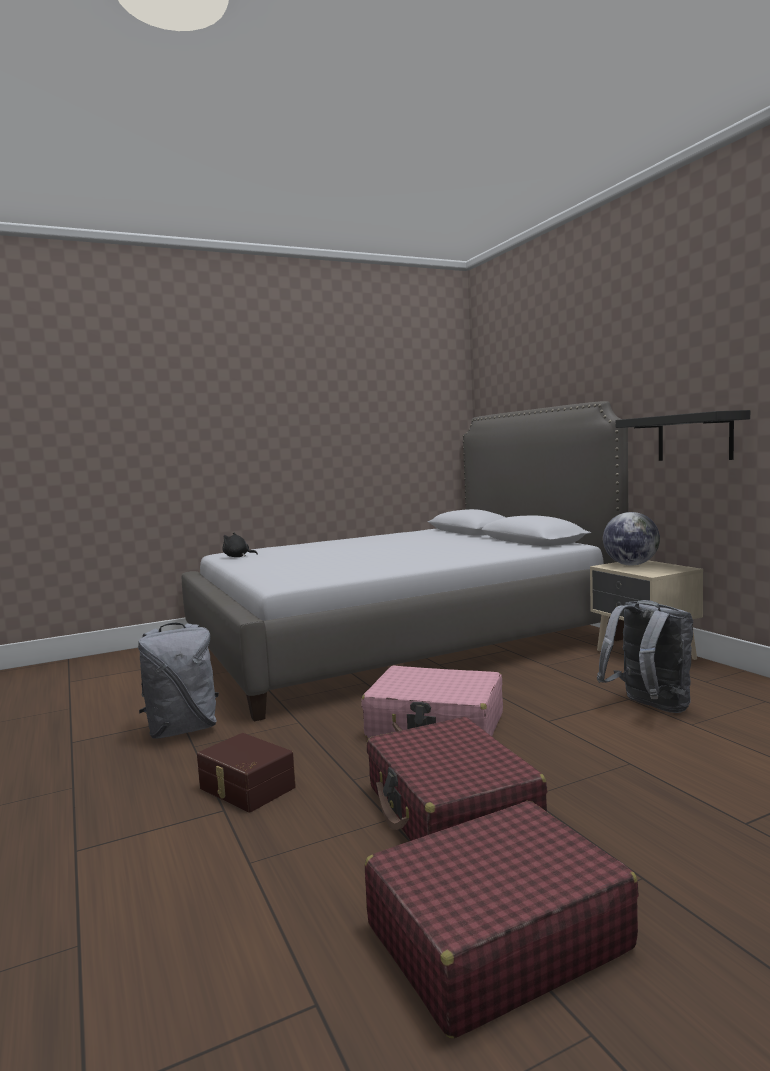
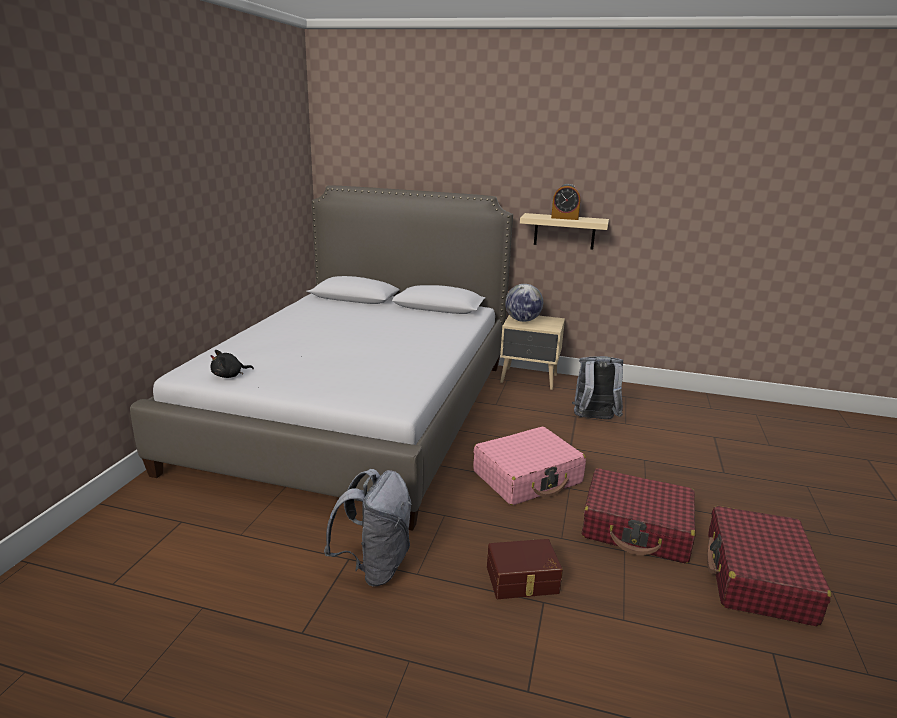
camera: 50 degrees left, 15 degrees up
black shelf [615,410,750,461] -> beige shelf [520,213,609,250]
none -> alarm clock [551,184,581,220]

